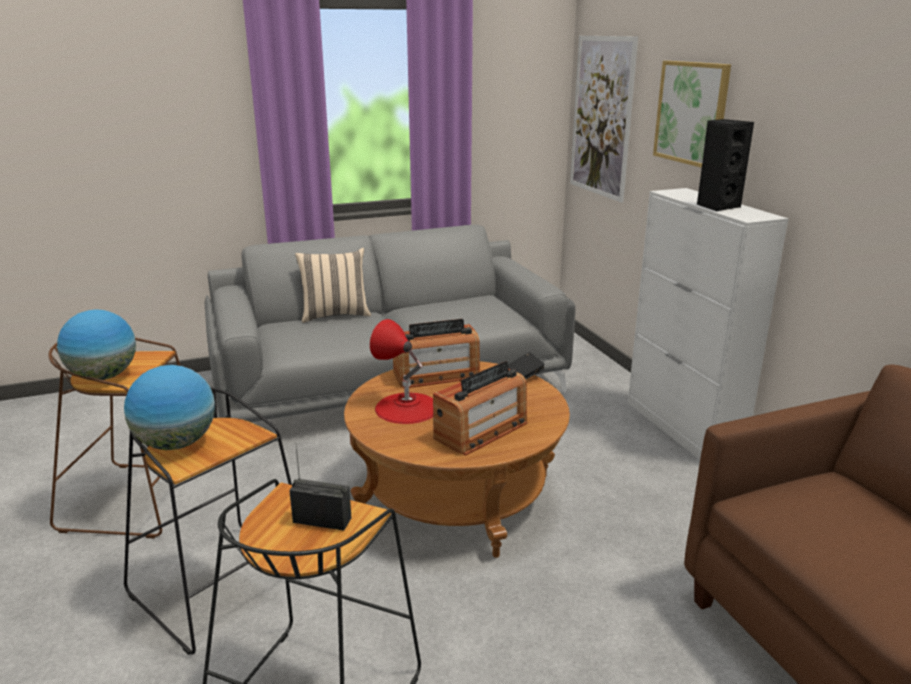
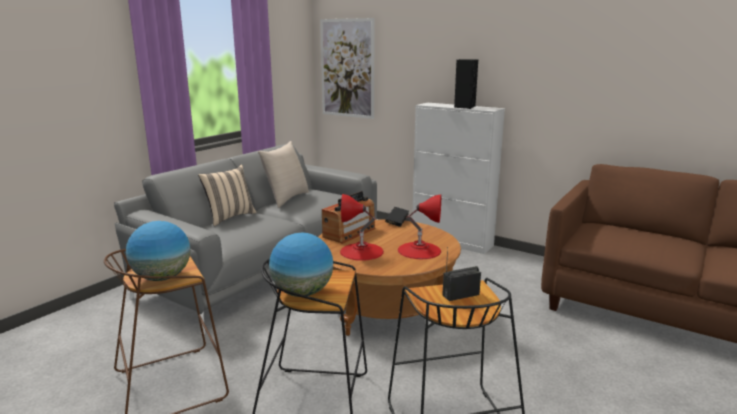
camera: 35 degrees left, 5 degrees down
radio [433,361,527,456] -> red table lamp [398,195,441,259]
picture [653,61,731,168] -> none
none -> beige pillow [258,141,309,208]

